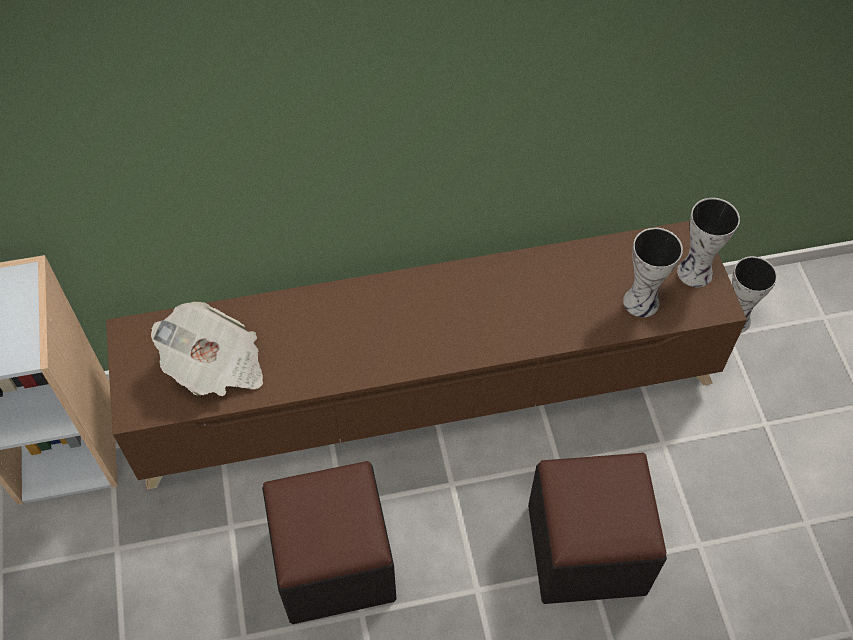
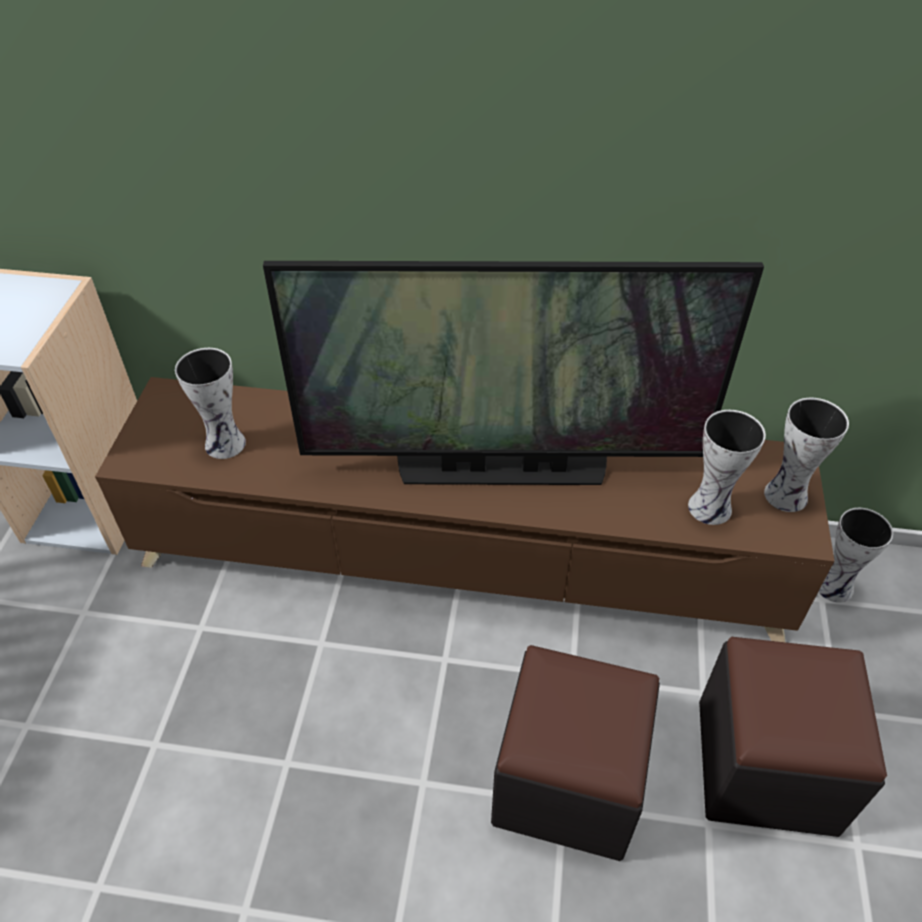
camera: 20 degrees right, 10 degrees down
newspaper [151,302,263,396] -> vase [175,348,246,459]
black ottoman [262,461,396,624] -> black ottoman moved to [699,637,887,837]
none -> television [263,261,764,485]

